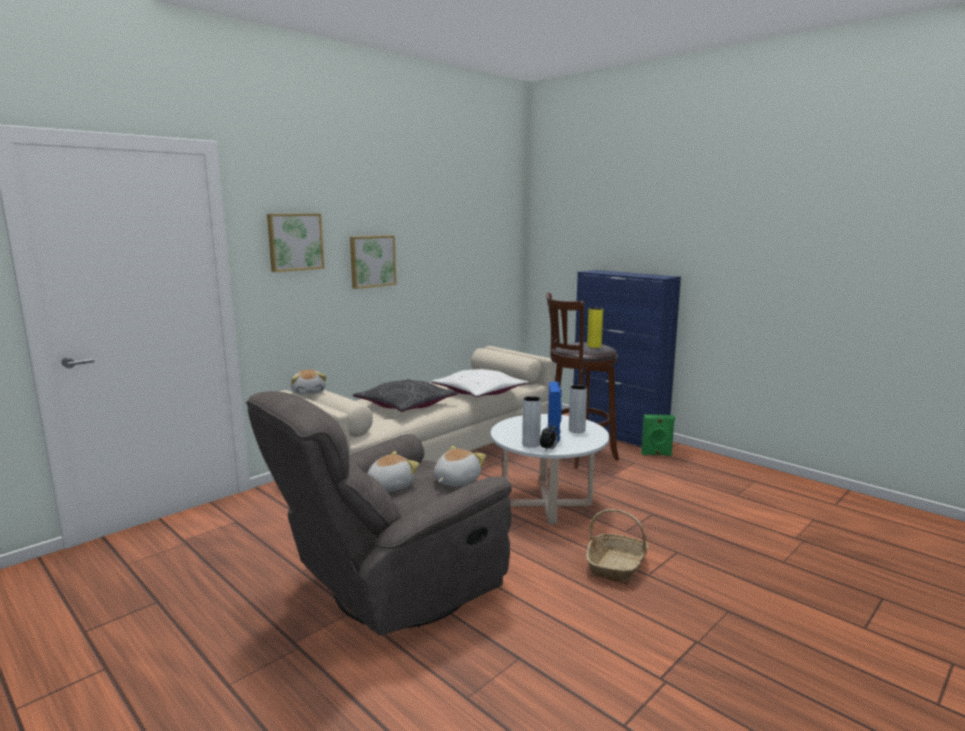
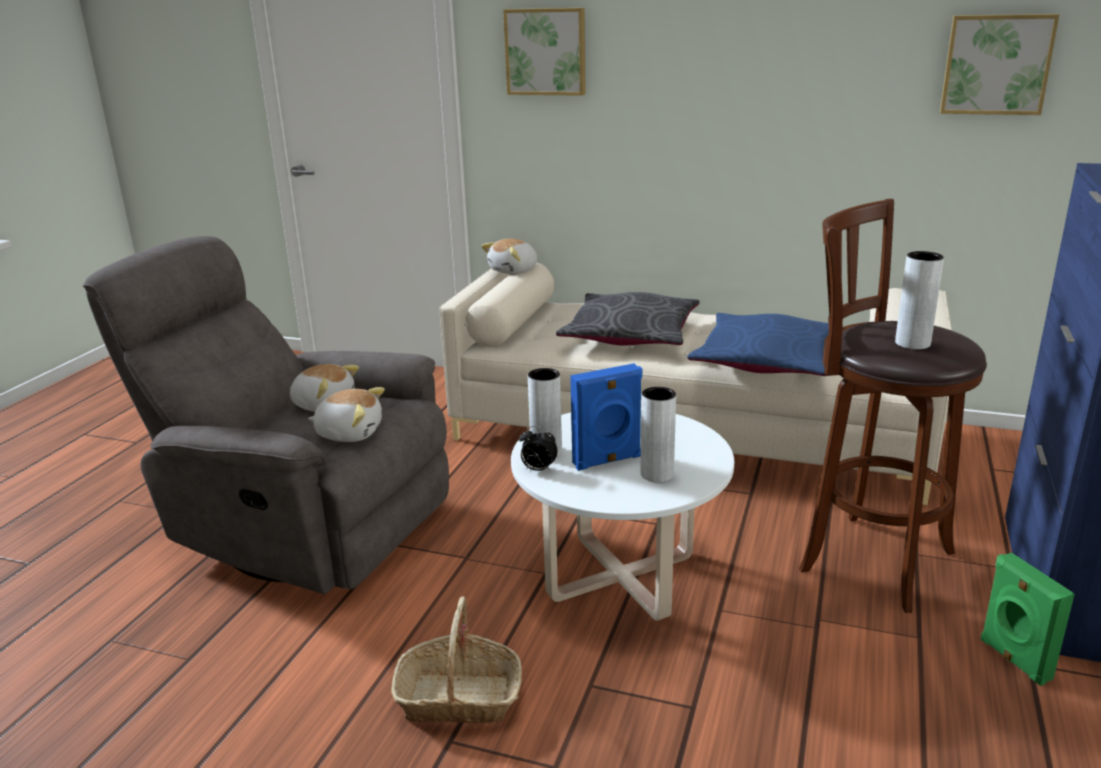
camera: 65 degrees right, 10 degrees up
picture [350,235,396,289] -> picture moved to [940,14,1059,115]
white pillow [431,369,529,397] -> blue pillow [687,313,829,376]
yellow vase [587,307,603,348] -> grey vase [895,251,944,350]

